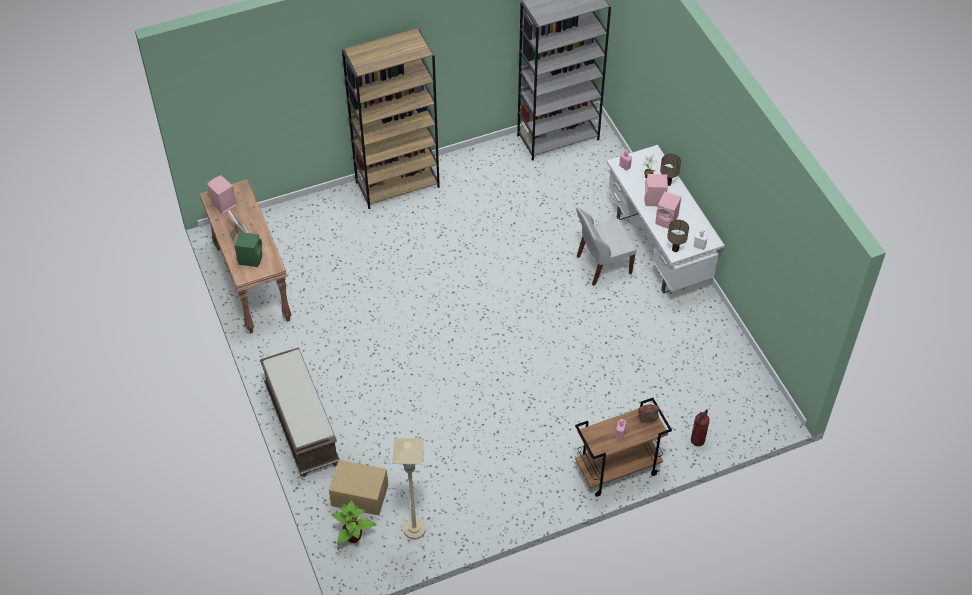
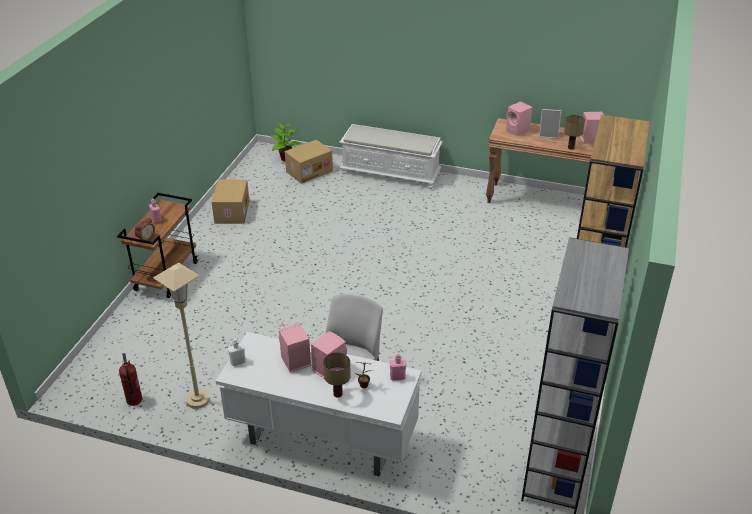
camera: 130 degrees right, 15 degrees down
green speaker [234,232,262,267] -> pink speaker [506,101,533,136]
brown bench [260,347,340,477] -> white bench [339,124,443,189]
beige floor lamp [393,438,426,540] -> beige floor lamp moved to [153,262,210,409]
table lamp [667,220,689,252] -> table lamp moved to [564,115,585,150]
fire extinguisher [691,410,710,446] -> fire extinguisher moved to [119,353,142,406]
none -> cardboard box [212,179,249,224]

